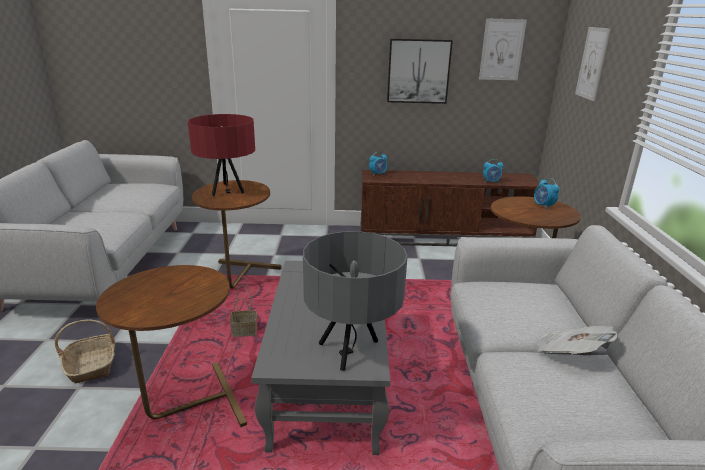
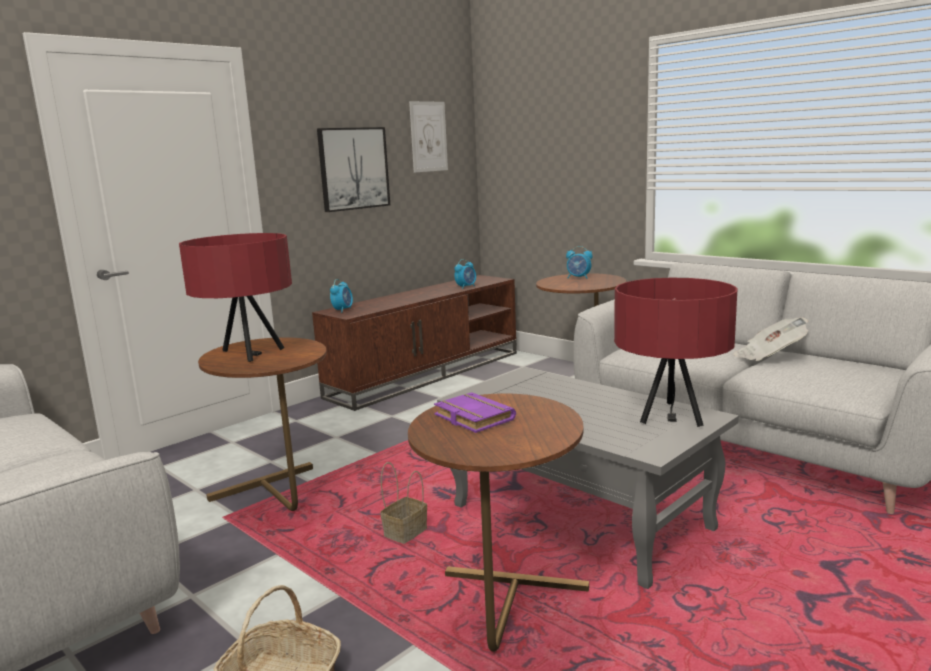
camera: 45 degrees left, 10 degrees down
grey table lamp [303,231,408,371] -> red table lamp [614,278,738,427]
picture [575,27,611,101] -> none
none -> purple book [434,392,516,433]

